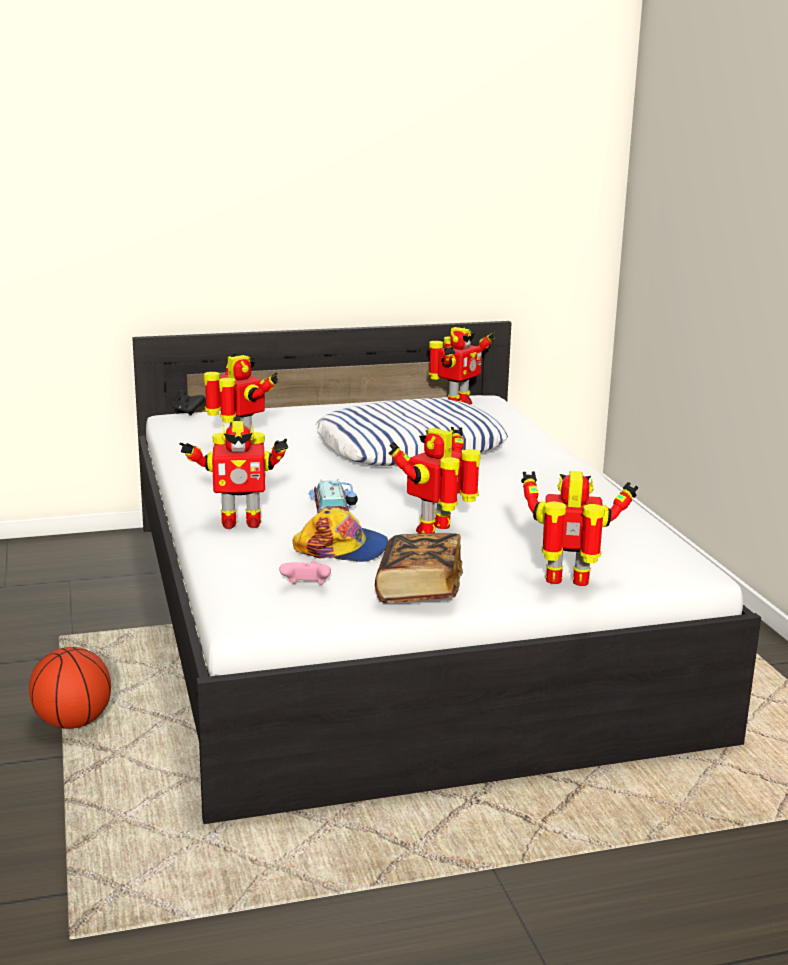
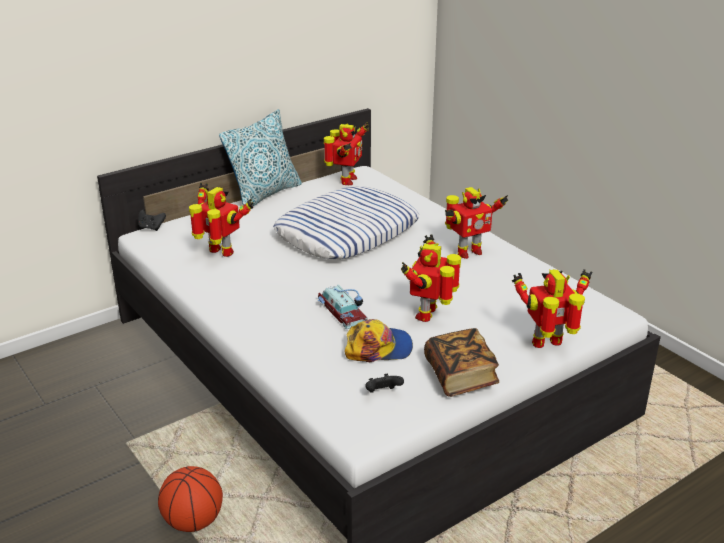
camera: 20 degrees left, 10 degrees up
toy robot [179,421,288,529] -> toy robot moved to [445,187,509,259]
pink game controller [279,561,331,585] -> black game controller [365,374,404,393]
none -> pillow [219,109,302,206]

